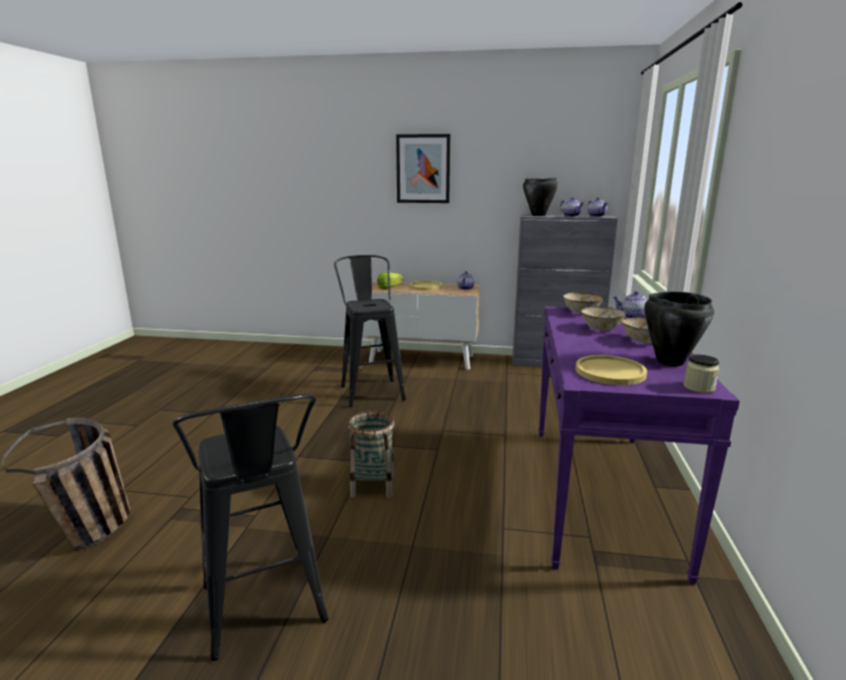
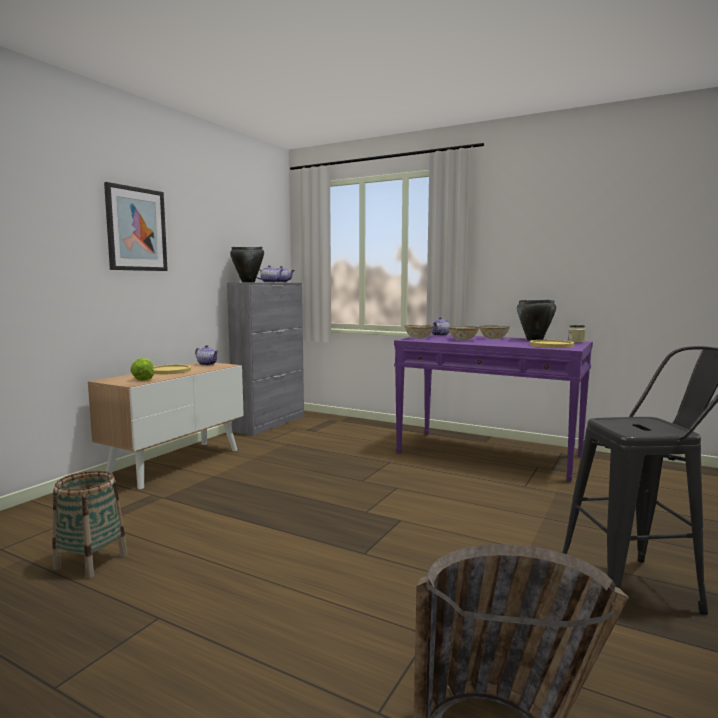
camera: 70 degrees left, 10 degrees down
black stool [334,255,406,407] -> none
basket [348,411,395,498] -> basket moved to [52,471,127,578]

